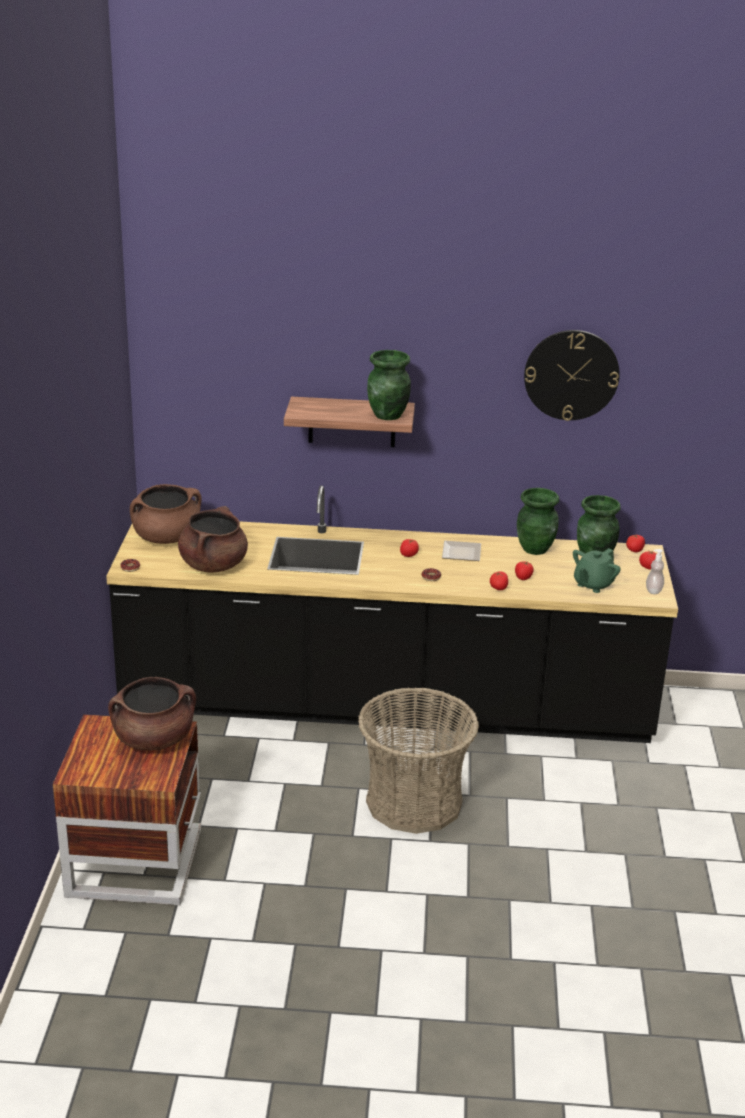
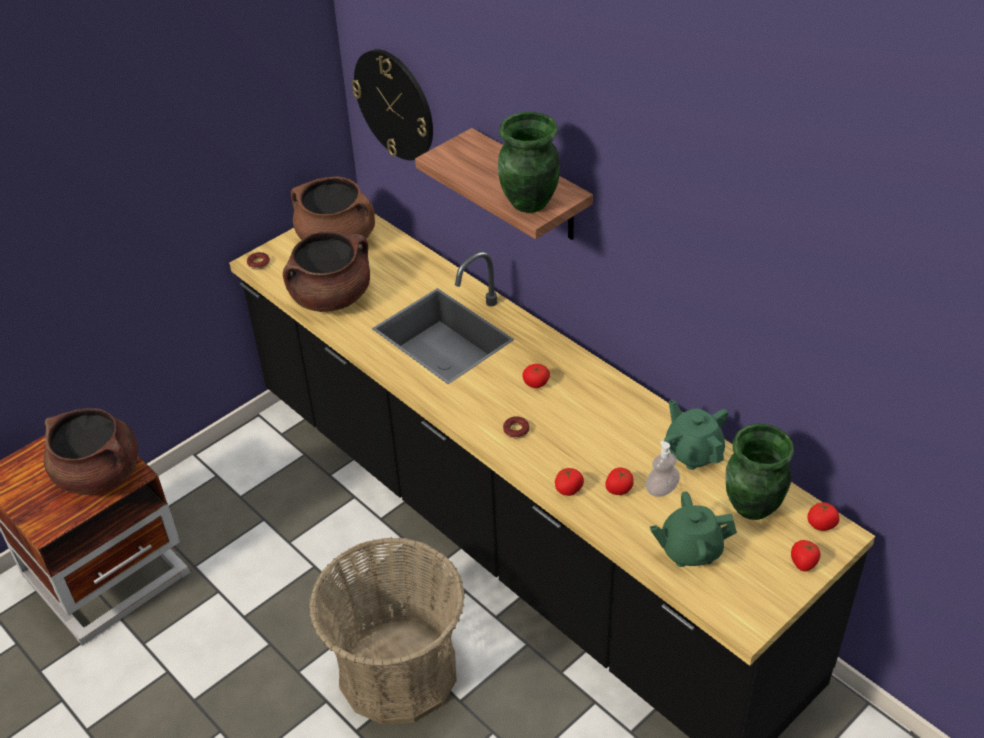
camera: 45 degrees right, 15 degrees up
plate [442,541,481,561] -> none
green vase [517,488,559,555] -> green teapot [664,399,728,470]
wall clock [524,330,620,421] -> wall clock moved to [351,49,433,160]
soap dispenser [646,549,664,594] -> soap dispenser moved to [645,441,680,497]

